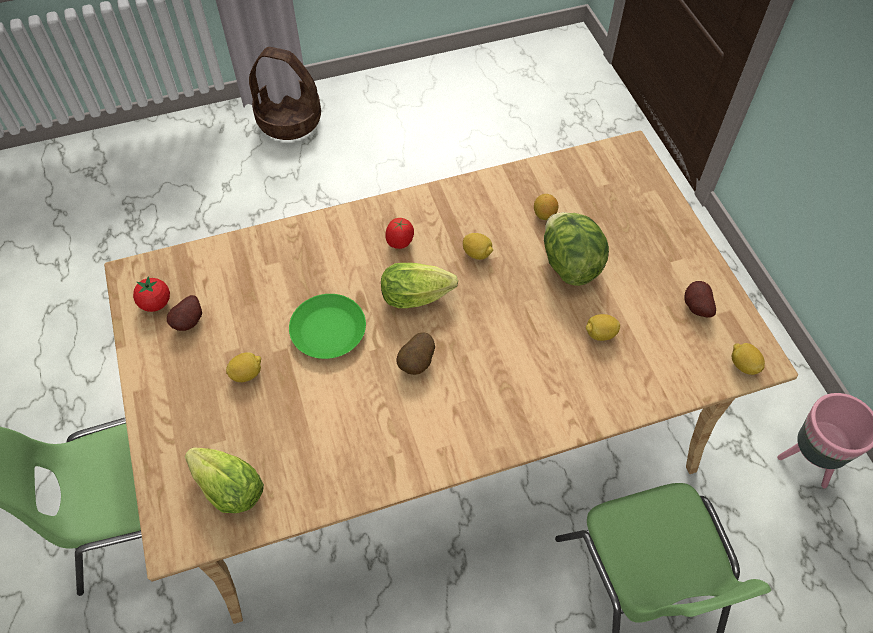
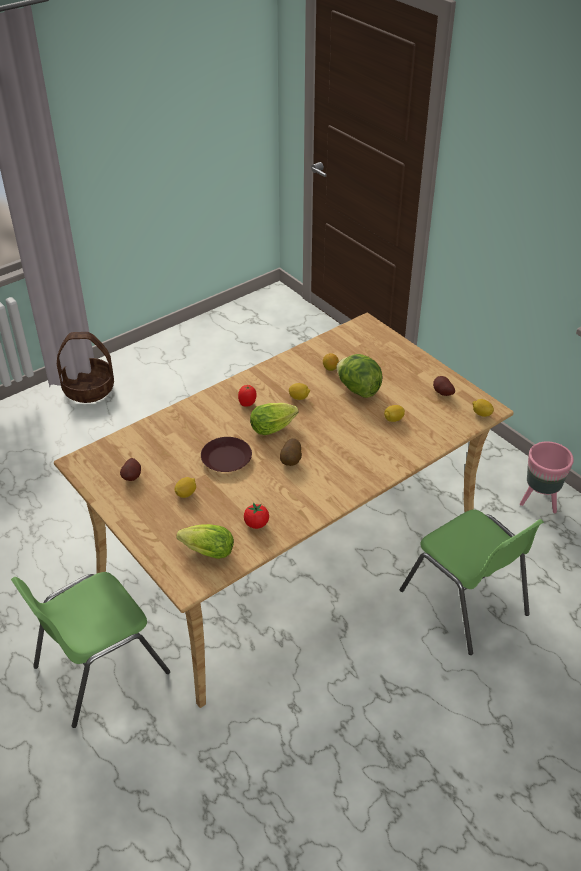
camera: 20 degrees left, 15 degrees down
tomato [133,276,170,312] -> tomato moved to [244,503,269,529]
green plate [289,294,366,359] -> brown plate [201,437,252,472]

